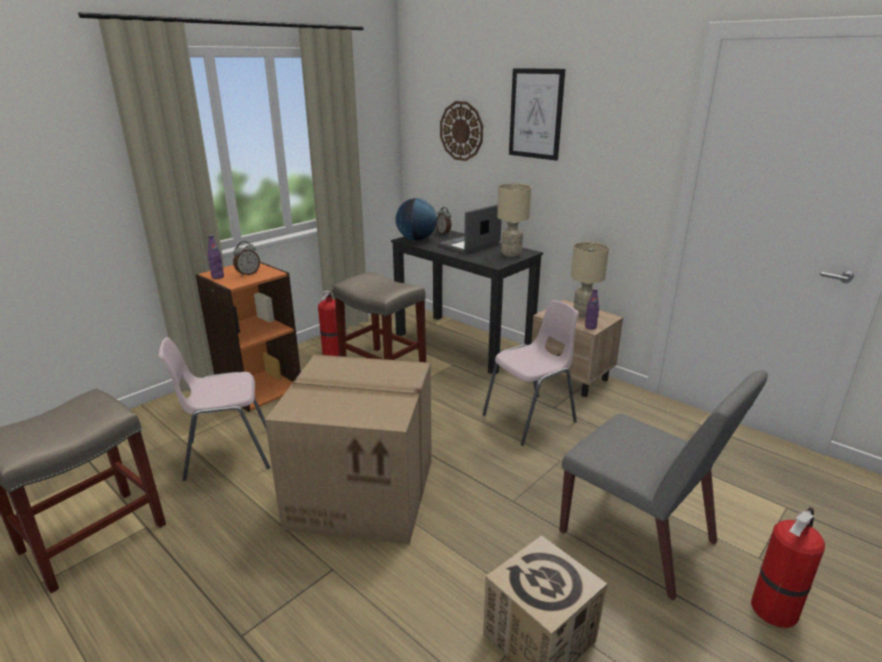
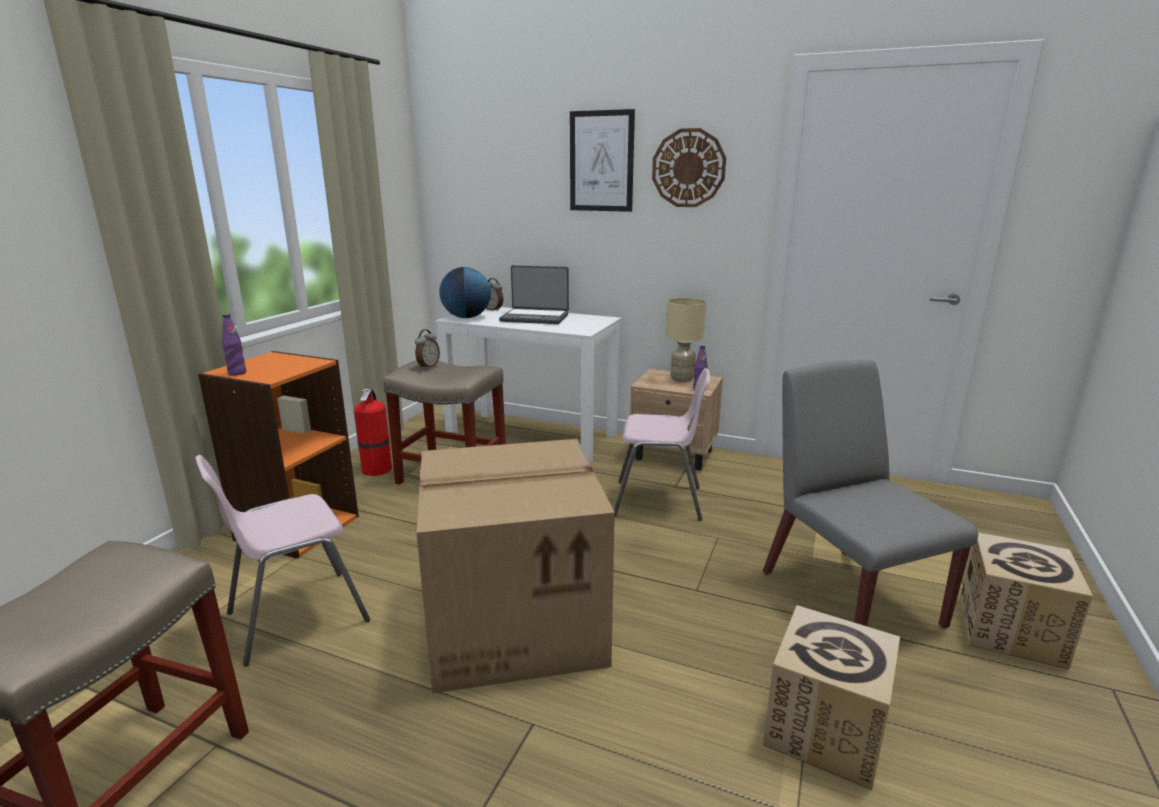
camera: 20 degrees left, 5 degrees down
alarm clock [233,241,260,276] -> alarm clock moved to [415,329,440,369]
black desk [391,228,543,374] -> white desk [435,307,622,464]
laptop [438,204,502,254] -> laptop turned 105 degrees counterclockwise [499,265,569,324]
wall clock [440,101,483,161] -> wall clock moved to [652,128,726,207]
pink chair [482,300,579,446] -> pink chair turned 60 degrees clockwise [614,368,710,521]
beige table lamp [497,183,531,257] -> none
grey chair [559,370,768,600] -> grey chair turned 135 degrees counterclockwise [763,360,978,629]
fire extinguisher [751,507,825,628] -> cardboard box [960,532,1093,670]

